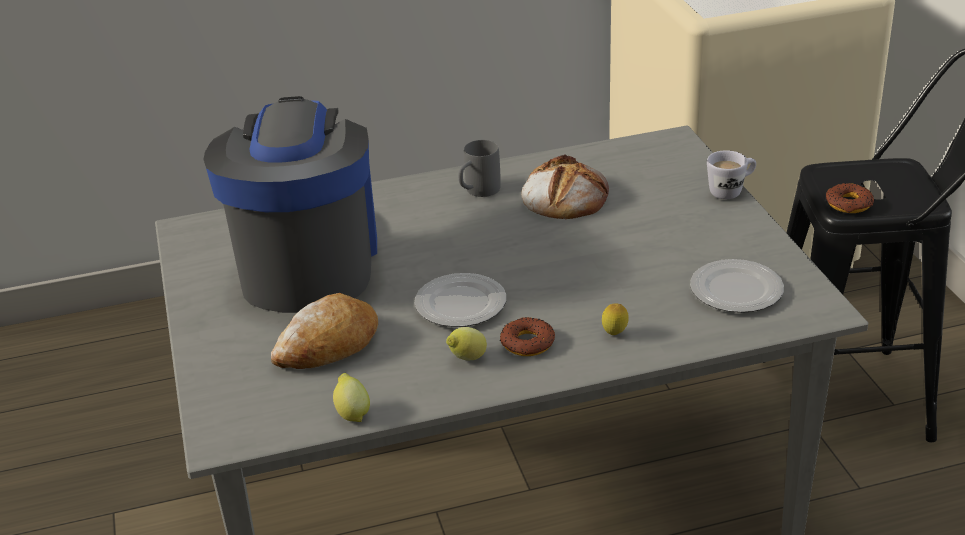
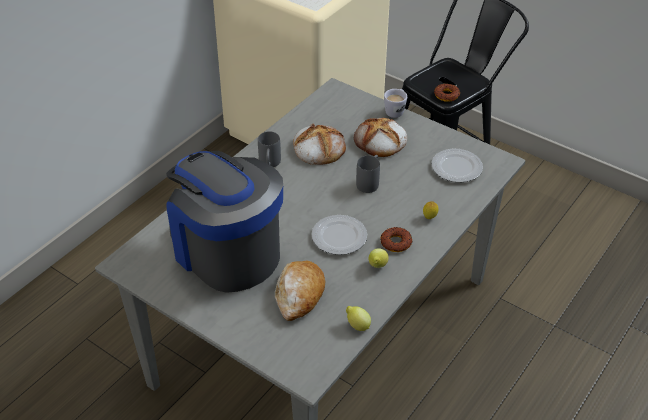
camera: 40 degrees left, 10 degrees up
none -> bread [354,118,407,157]
none -> grey mug [356,155,380,193]

